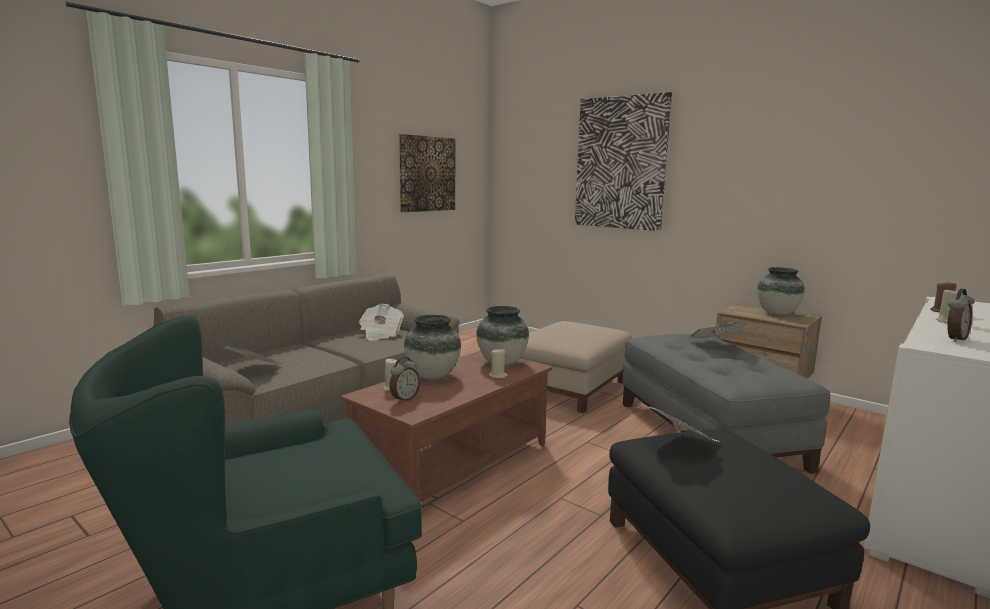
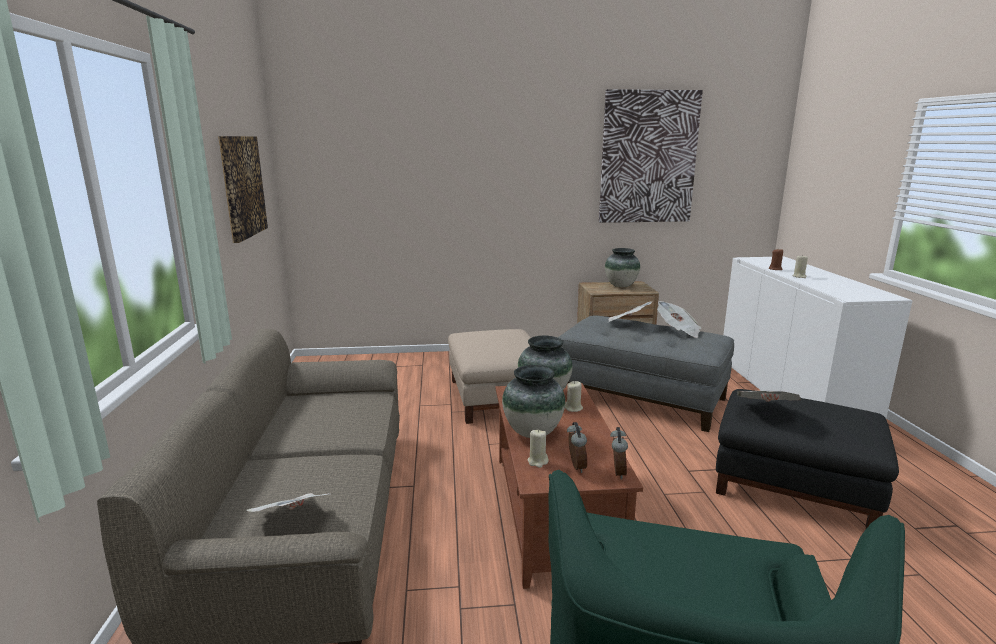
camera: 45 degrees left, 5 degrees up
newspaper [359,304,404,341] -> newspaper moved to [657,301,701,338]
picture [575,92,672,231] -> picture moved to [599,89,703,223]
alarm clock [947,289,974,342] -> alarm clock moved to [610,427,628,479]

